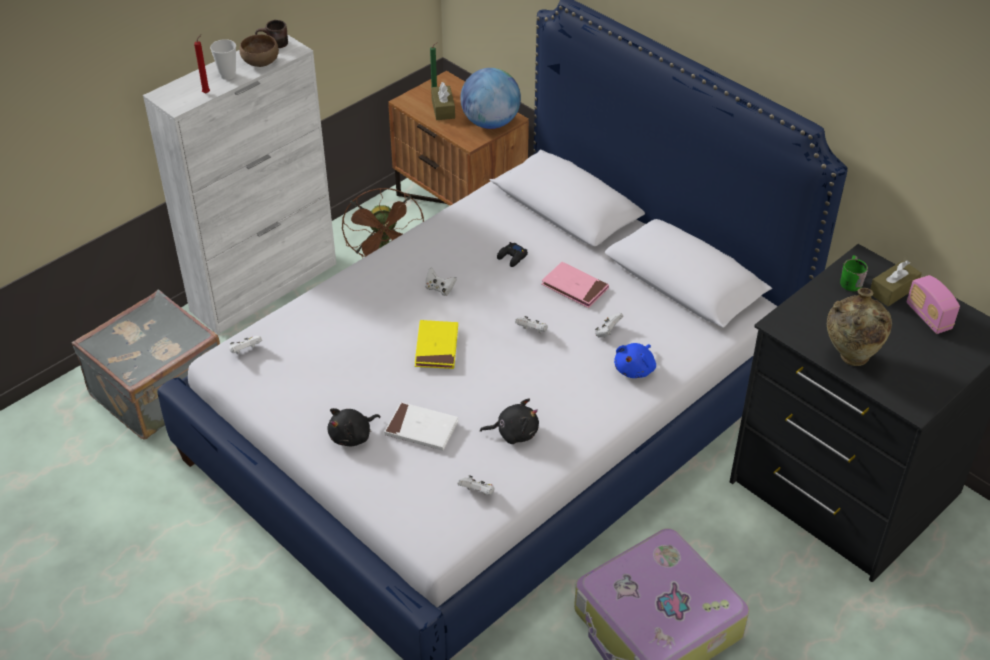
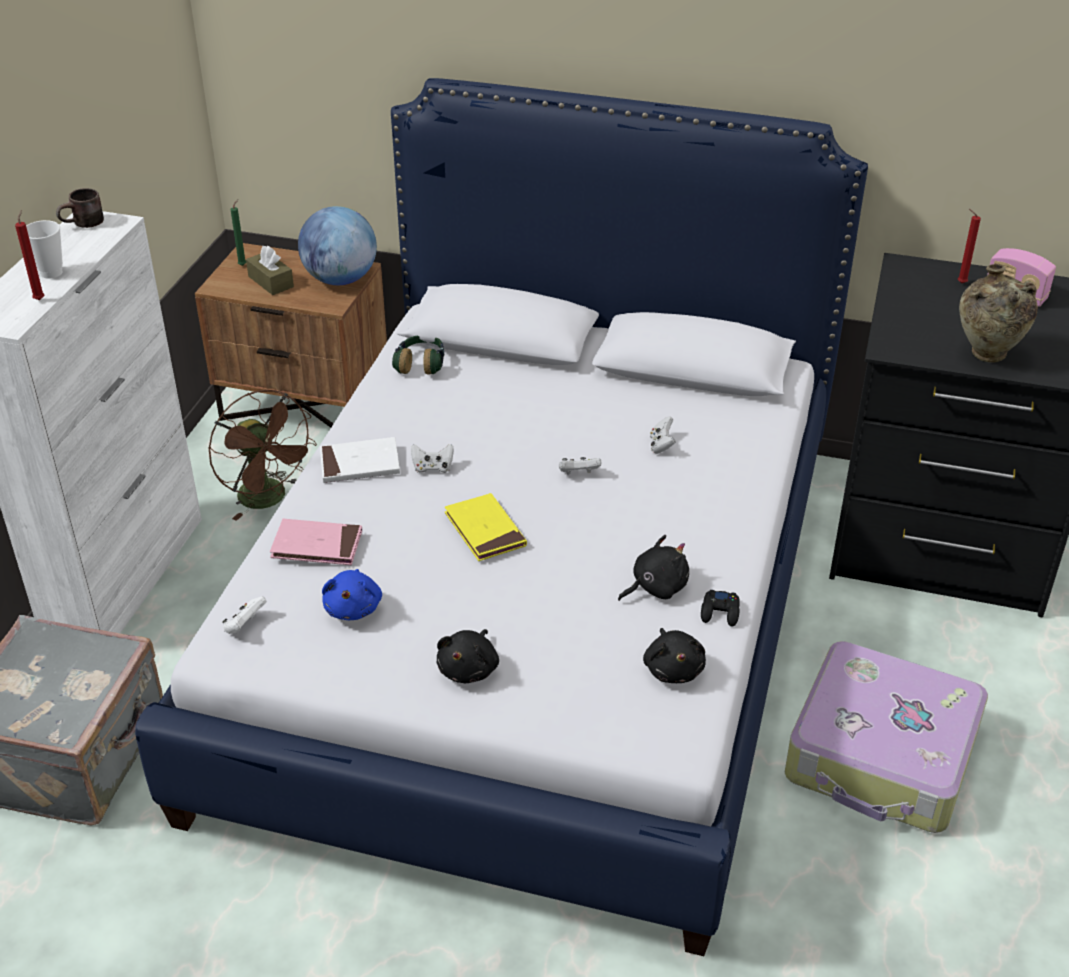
camera: 30 degrees left, 5 degrees down
brown bowl [239,34,279,67] -> none
white book [384,402,458,451] -> white book moved to [320,437,400,483]
white game controller [458,475,494,495] -> black plush toy [643,628,706,683]
black game controller [497,242,528,267] -> black game controller moved to [701,590,740,627]
pink book [541,262,609,308] -> pink book moved to [270,519,362,565]
blue plush toy [614,343,656,378] -> blue plush toy moved to [322,569,382,620]
green mug [840,255,868,291] -> none
brown tissue box [870,260,922,306] -> red candle [958,209,981,283]
none -> headphones [392,336,444,375]

